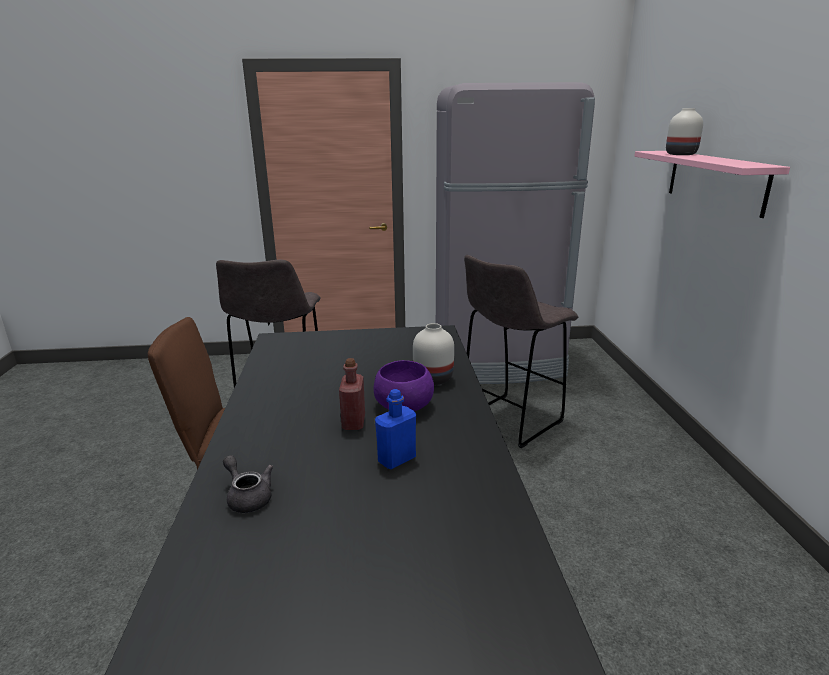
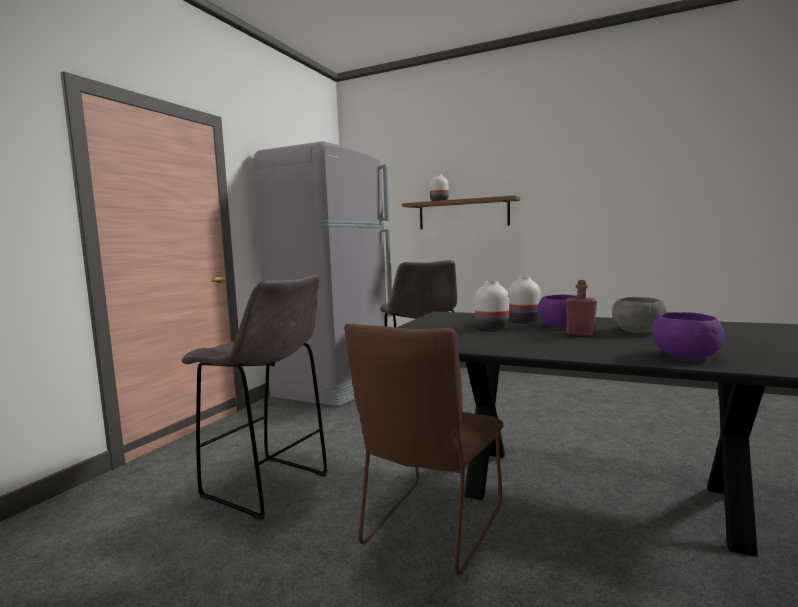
camera: 60 degrees left, 15 degrees down
grey teapot [223,455,273,513] -> purple bowl [651,312,725,359]
blue bottle [375,389,416,469] -> grey bowl [612,297,667,333]
pink shelf [634,151,790,218] -> brown shelf [402,195,520,230]
none -> white vase [475,281,509,330]

